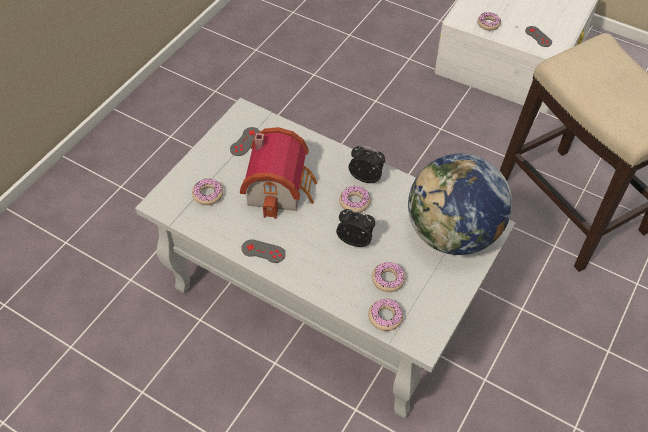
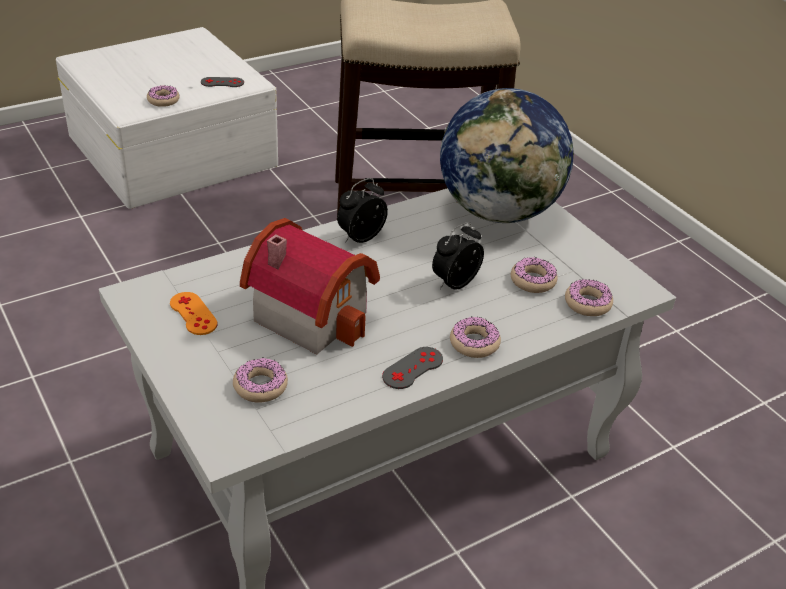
camera: 65 degrees left, 15 degrees down
grey game controller [230,127,260,156] -> orange game controller [170,292,217,335]
donut [339,186,370,213] -> donut moved to [450,317,501,358]

